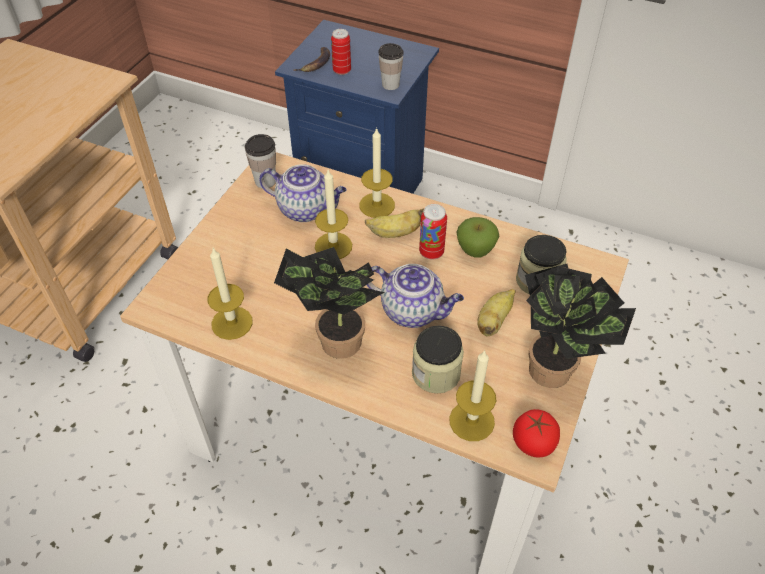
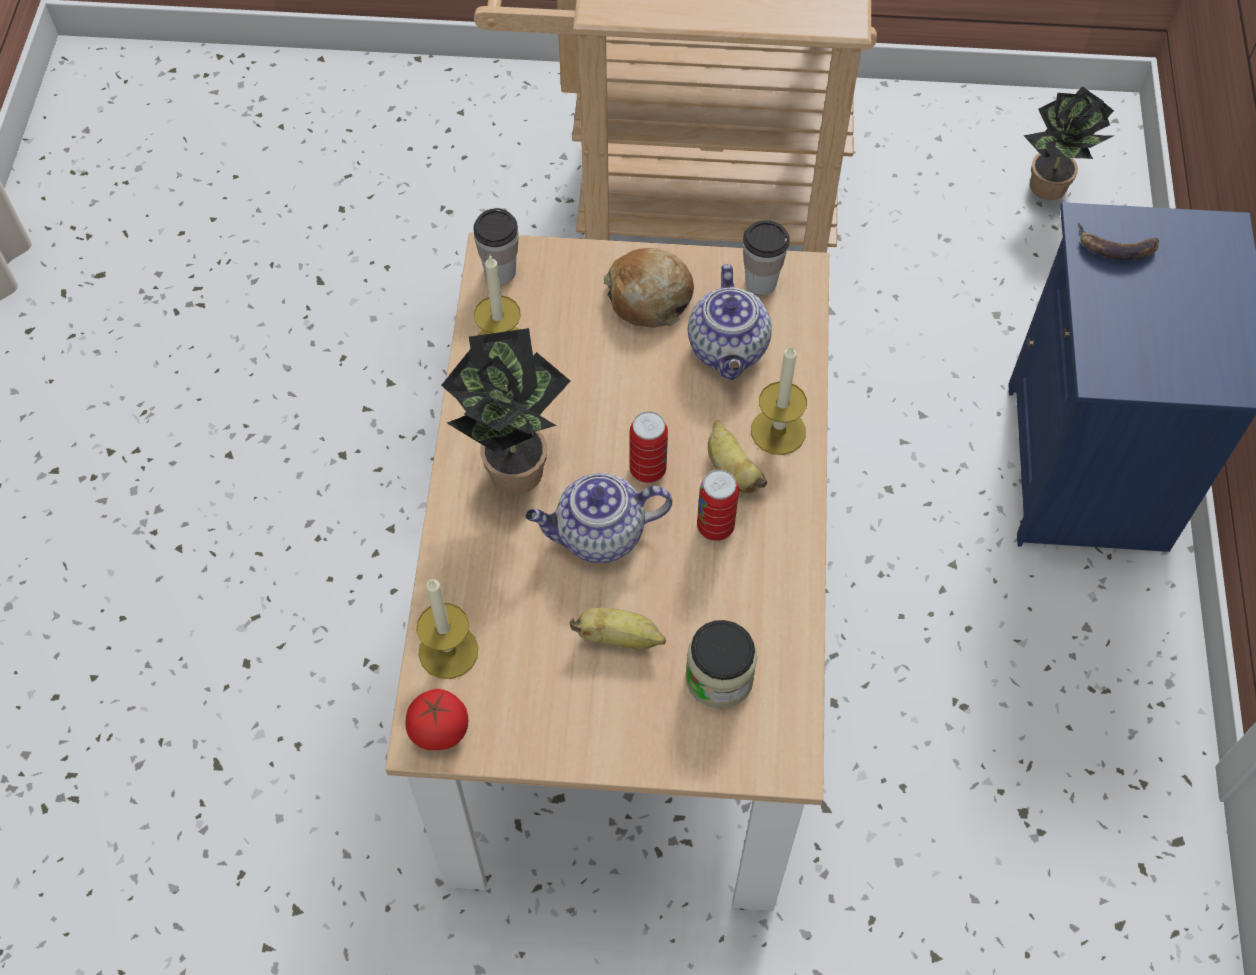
camera: 70 degrees right, 10 degrees up
candle [315,170,352,259] -> none
can [331,29,351,75] -> can moved to [629,411,668,483]
teapot [367,264,464,328] -> teapot turned 75 degrees clockwise [525,473,672,563]
cup [378,43,404,90] -> cup moved to [473,208,519,284]
jar [412,326,464,394] -> none
apple [457,217,499,258] -> none
potted plant [525,264,636,388] -> potted plant moved to [1023,87,1114,200]
none -> bread [604,248,694,328]

